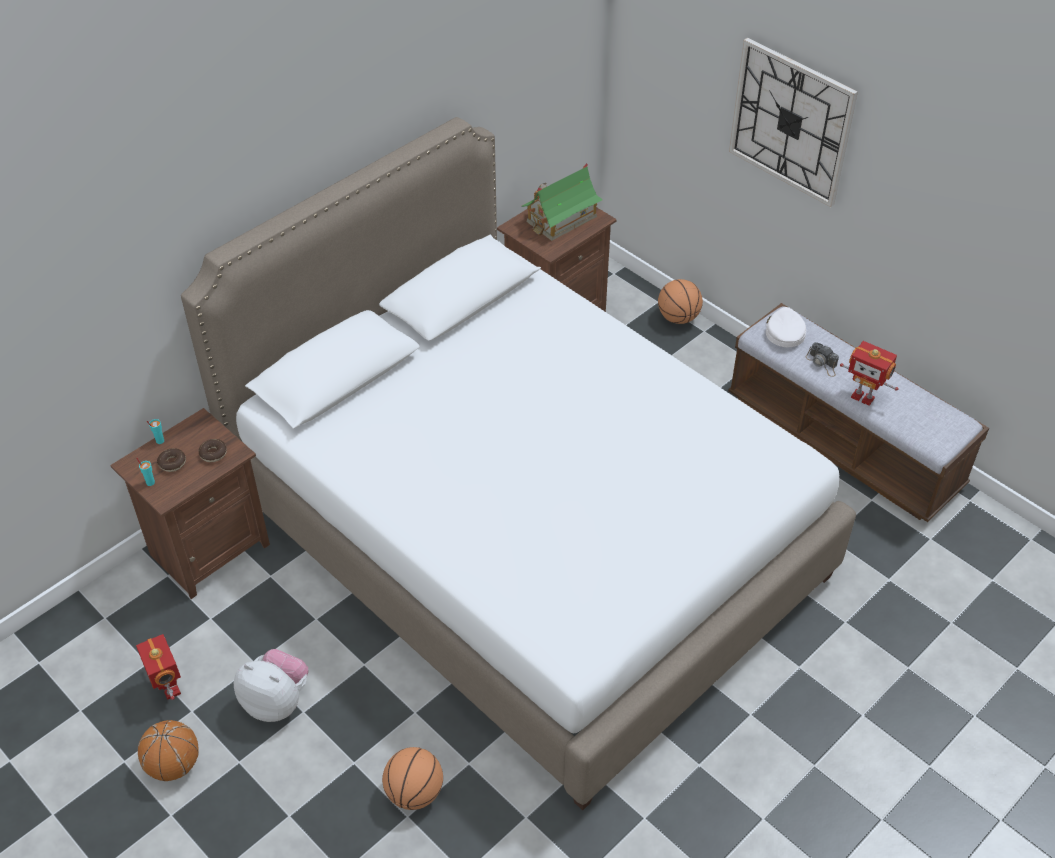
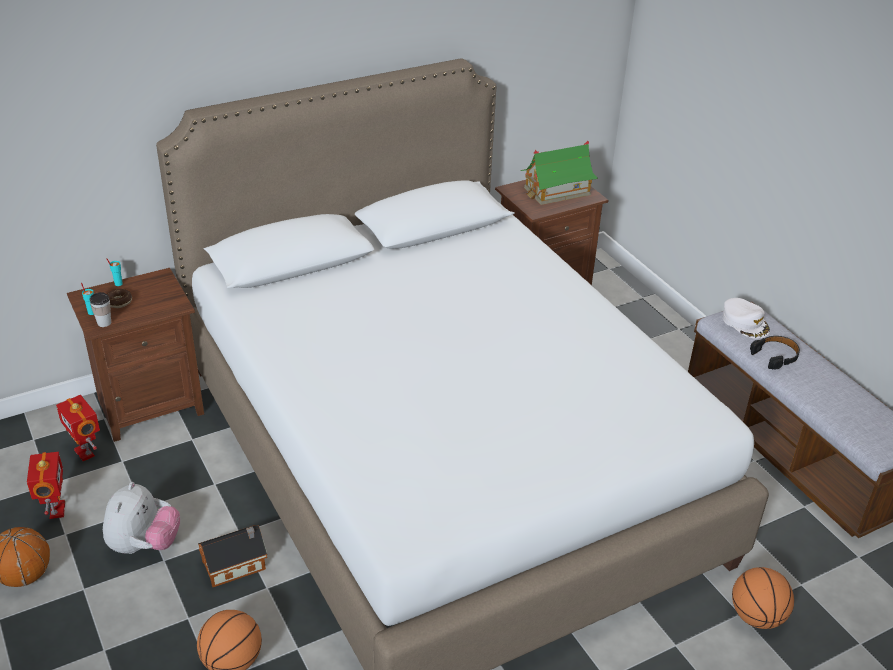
camera: 15 degrees right, 10 degrees down
donut [199,439,227,462] -> none
plush toy [234,649,308,722] -> plush toy turned 60 degrees clockwise [103,482,180,554]
basketball [658,279,703,324] -> basketball moved to [732,567,794,629]
wall clock [729,38,858,207] -> none
white cap [766,307,806,347] -> white cap turned 135 degrees clockwise [723,298,770,339]
camera [805,342,839,377] -> black headphones [750,336,800,370]
toy robot [840,341,899,406] -> toy robot moved to [56,395,100,461]
none -> cup [90,292,111,327]
none -> toy house [198,525,267,587]

